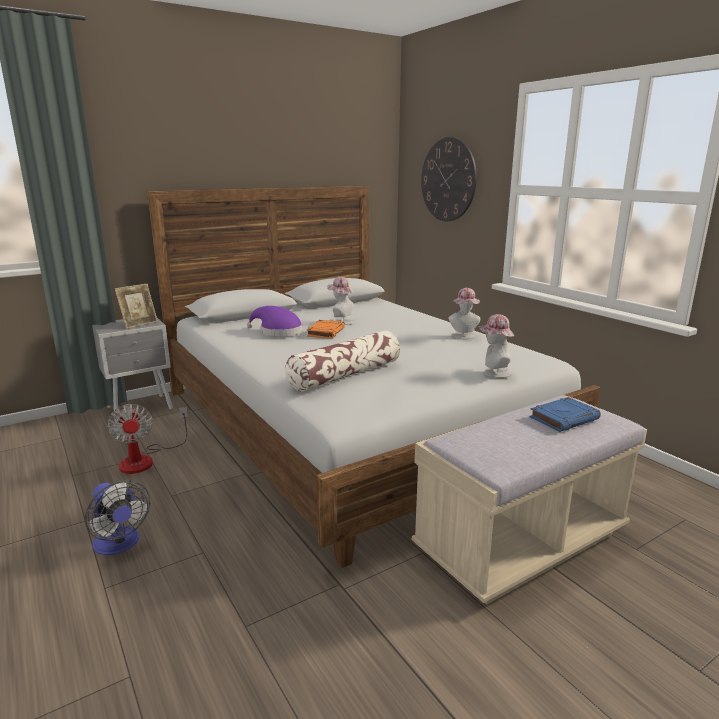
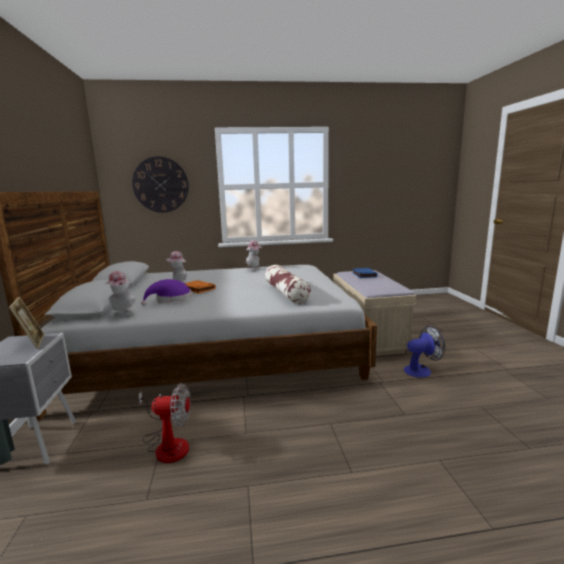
camera: 65 degrees left, 5 degrees down
fan [85,480,150,555] -> fan moved to [404,326,445,377]
hat [478,314,514,378] -> hat moved to [104,271,136,317]

